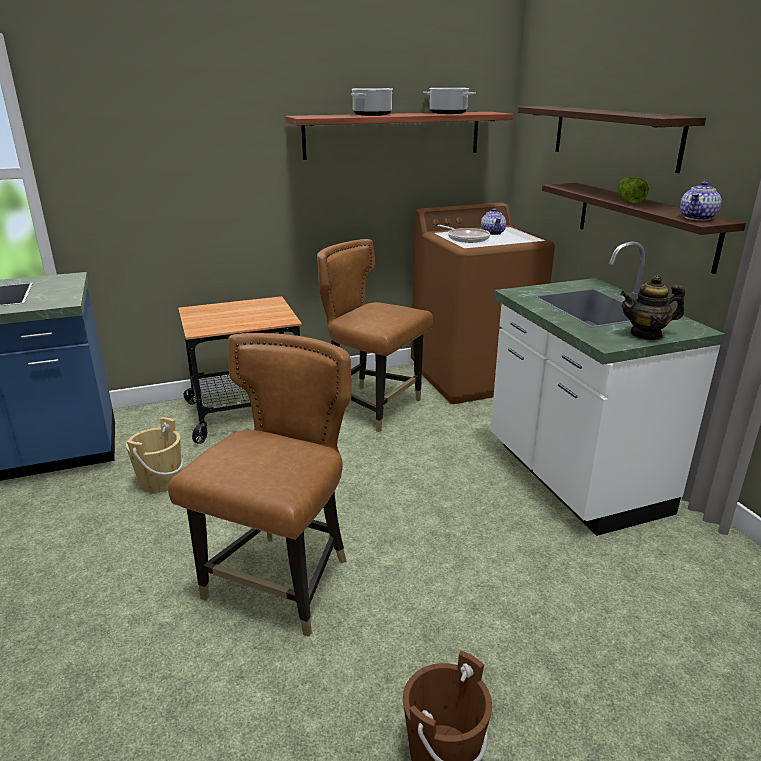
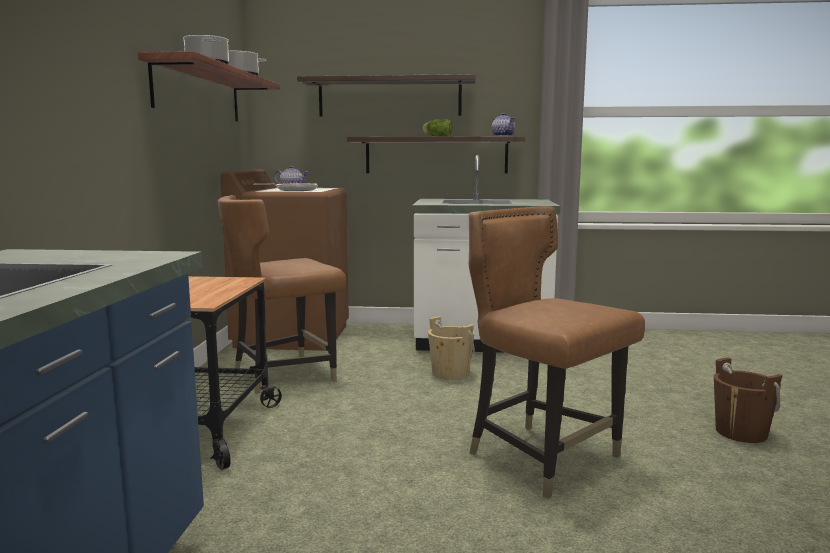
camera: 65 degrees left, 15 degrees down
beige bucket [126,417,184,493] -> beige bucket moved to [428,316,475,380]
teapot [620,275,685,340] -> none

